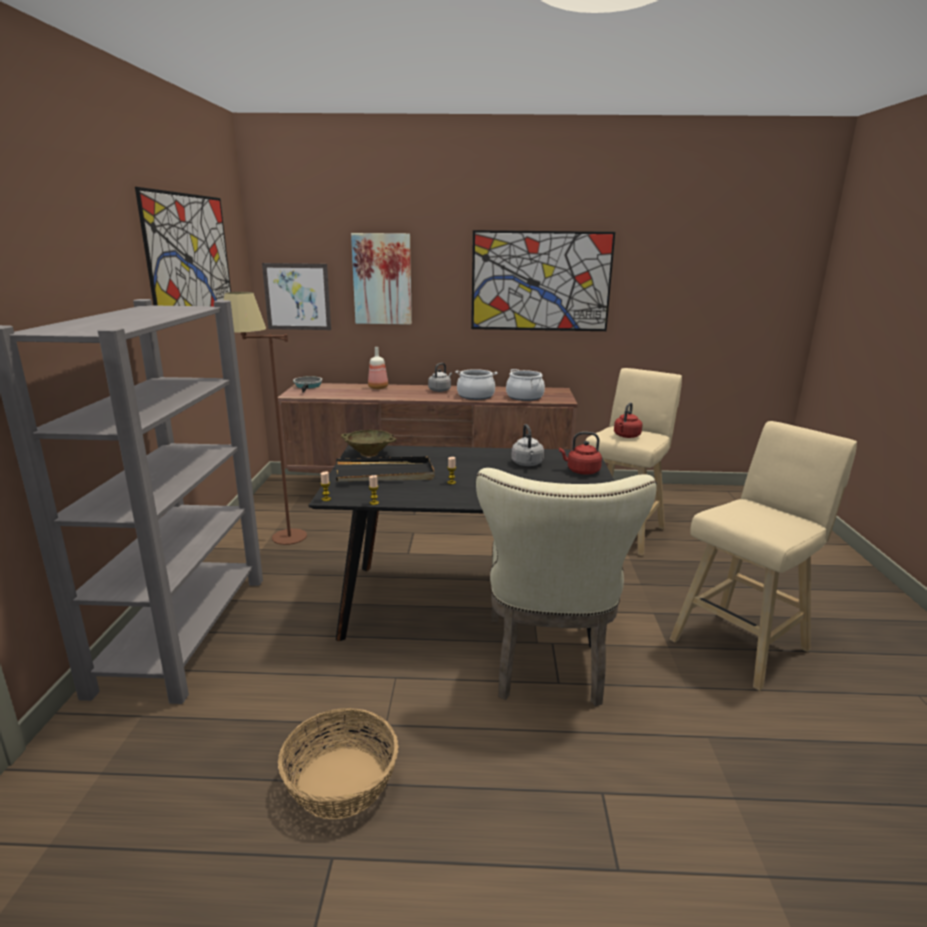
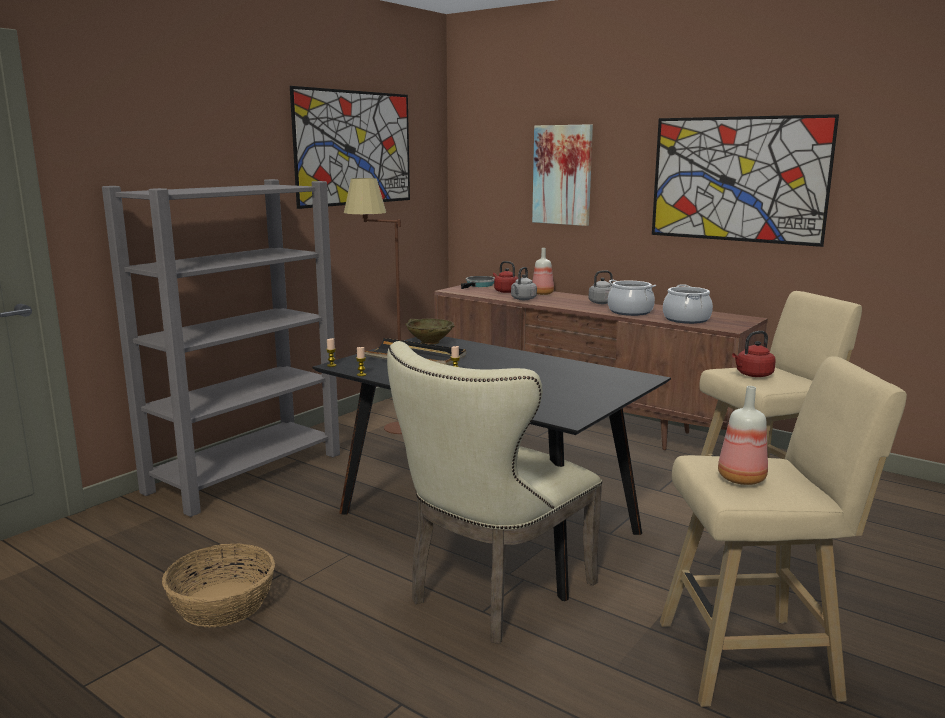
camera: 35 degrees right, 5 degrees down
picture [262,263,331,330] -> none
grey kettle [511,424,544,466] -> grey kettle moved to [511,267,537,300]
red kettle [559,432,602,475] -> red kettle moved to [493,261,518,293]
none -> bottle [718,386,768,485]

